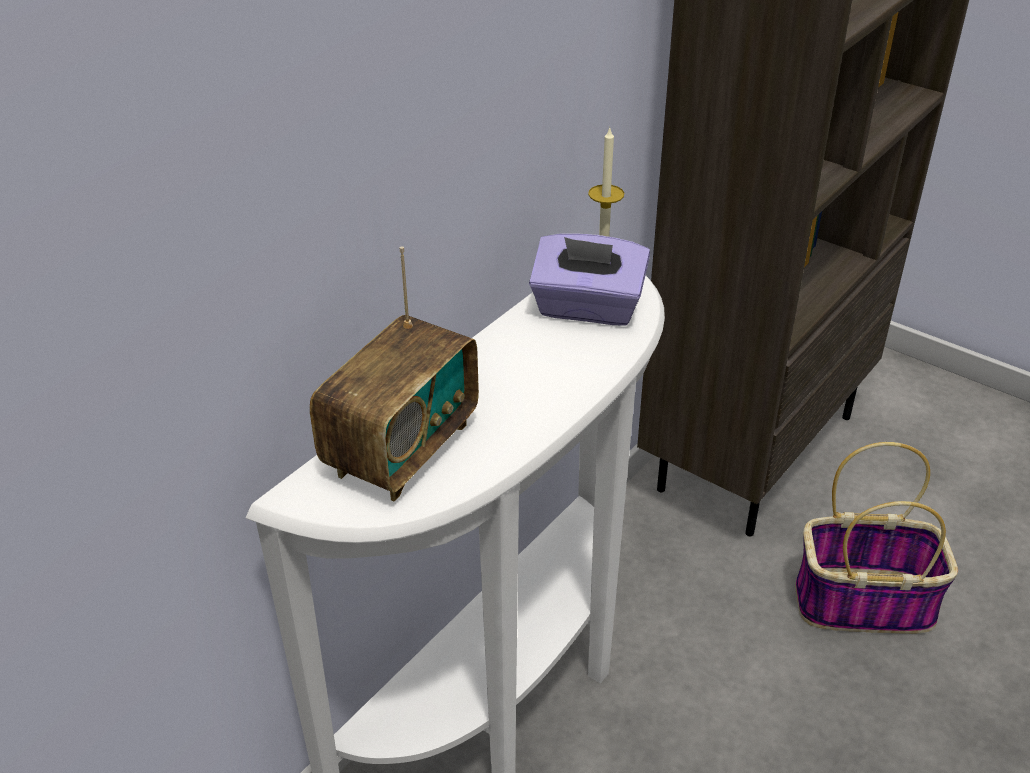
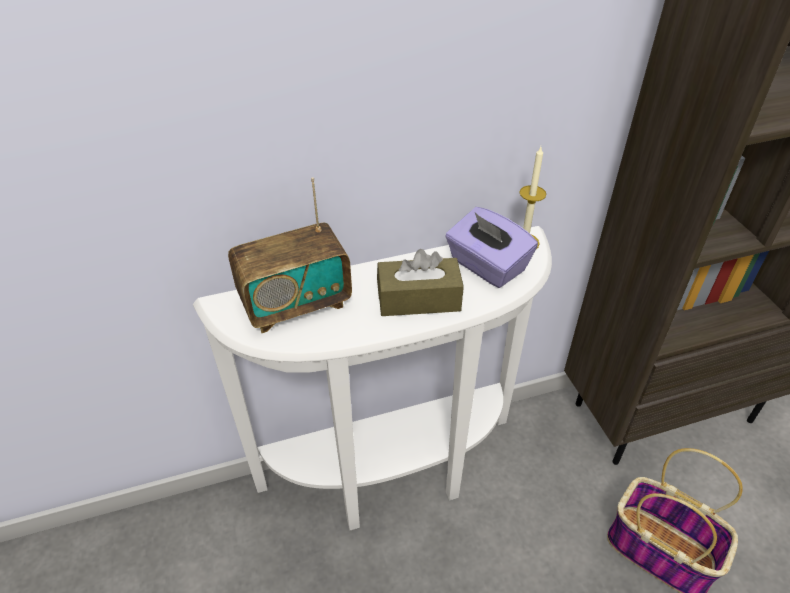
camera: 35 degrees right, 5 degrees up
none -> brown tissue box [377,249,464,316]

